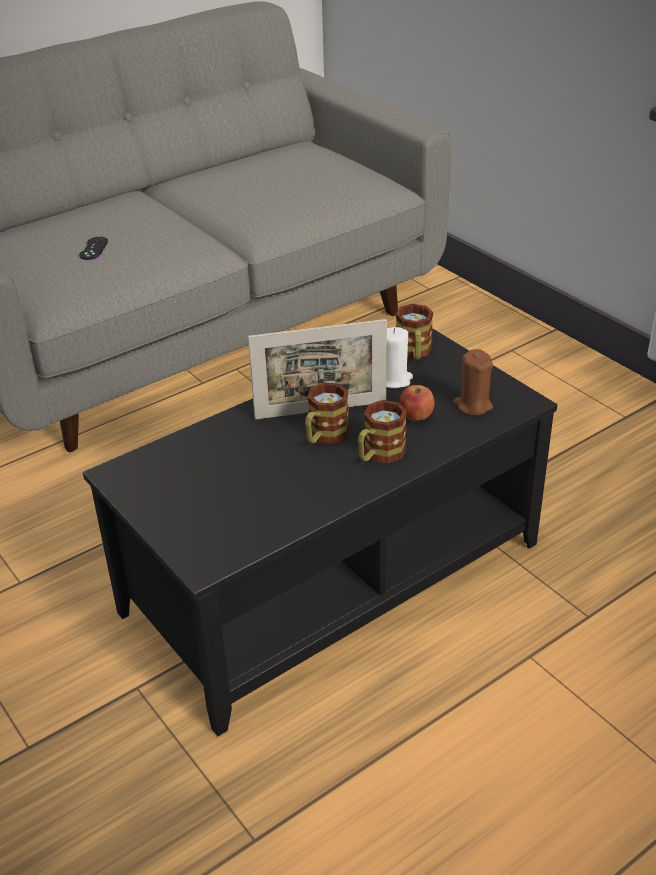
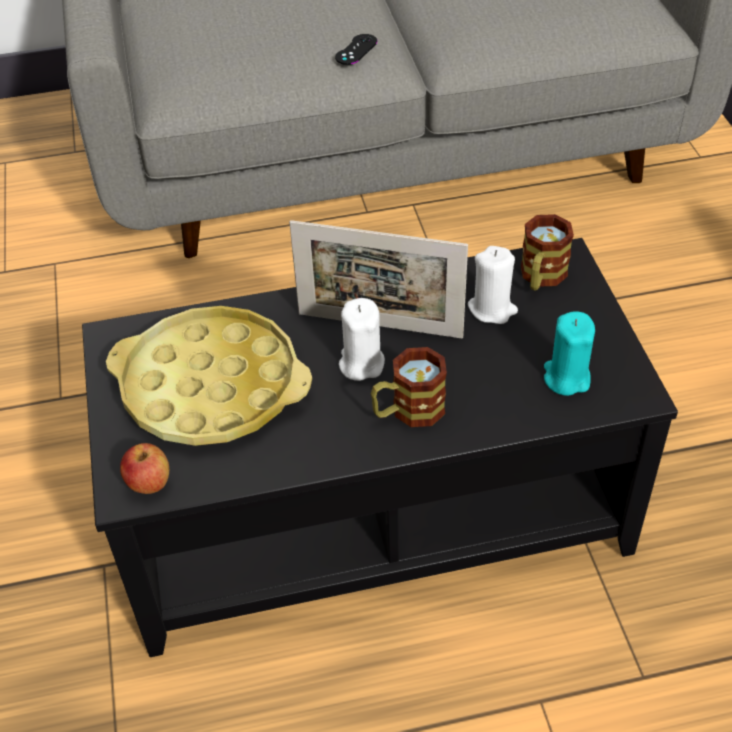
camera: 25 degrees right, 10 degrees up
black game controller [79,237,108,260] -> black game controller moved to [335,34,377,65]
mug [305,383,349,444] -> white candle [339,298,385,381]
apple [399,385,434,421] -> apple moved to [120,443,169,494]
brown candle [453,349,493,416] -> turquoise candle [544,311,595,396]
none -> yellow tray [106,306,312,446]

